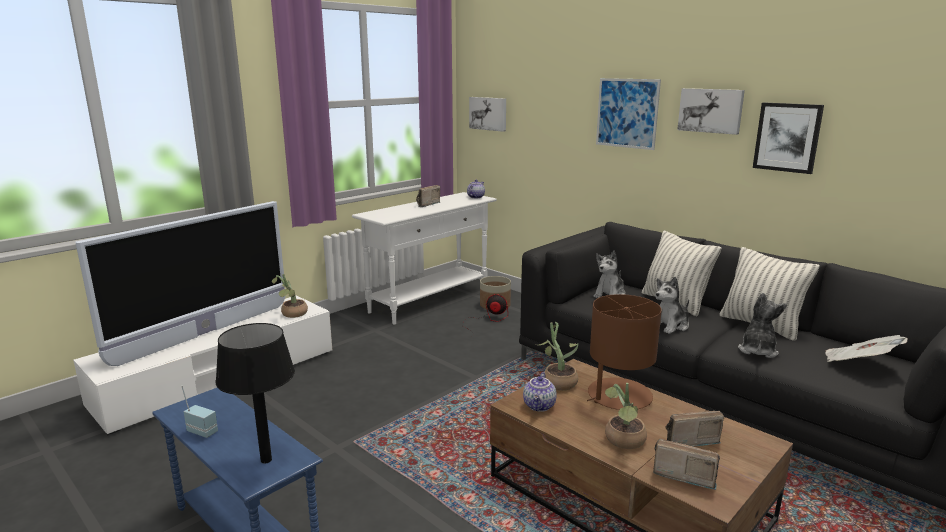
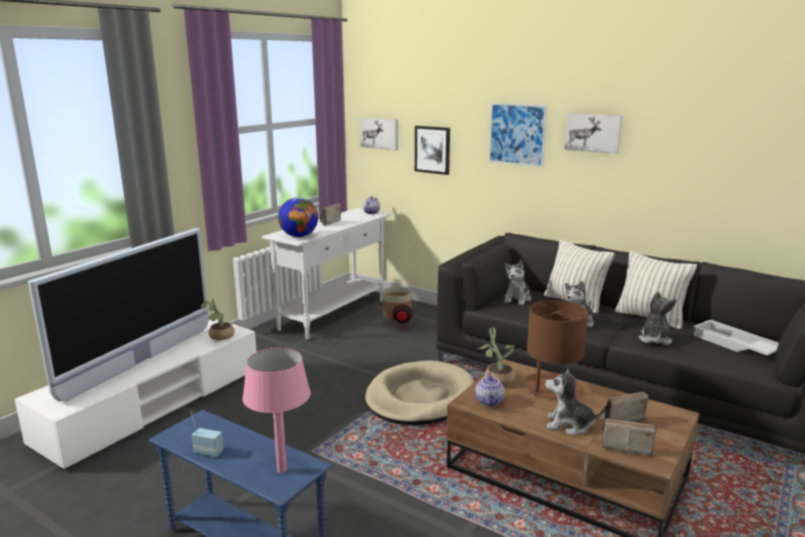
camera: 10 degrees left, 0 degrees up
black table lamp [215,323,295,464] -> pink table lamp [243,348,311,473]
potted plant [605,383,647,449] -> plush toy [545,368,605,435]
picture [753,102,824,174] -> picture moved to [415,126,450,175]
newspaper [825,335,908,362] -> white tray [693,320,779,356]
none -> globe [278,197,318,237]
none -> beige dog bed [365,361,475,425]

